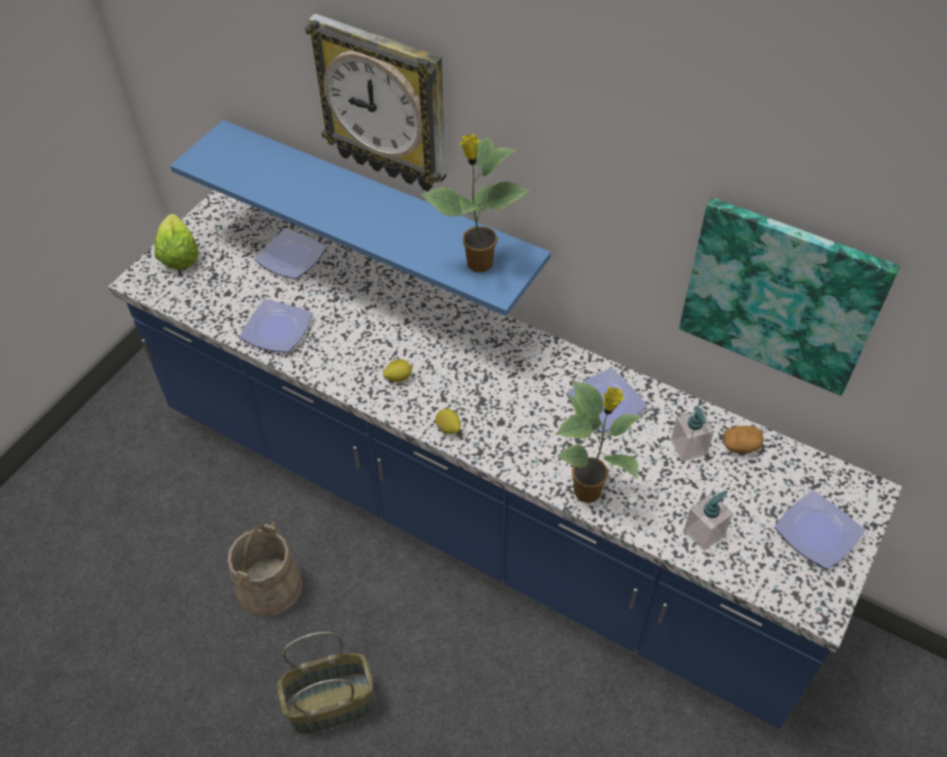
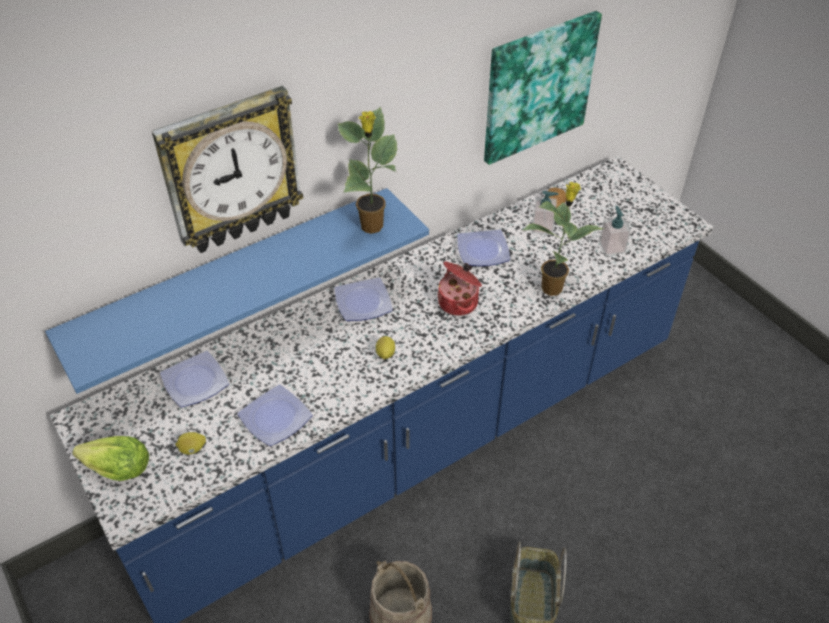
camera: 65 degrees left, 5 degrees down
lemon [435,409,461,434] -> lemon moved to [175,432,206,455]
plate [775,490,865,569] -> plate moved to [334,278,393,321]
none -> cooking pot [437,261,482,316]

